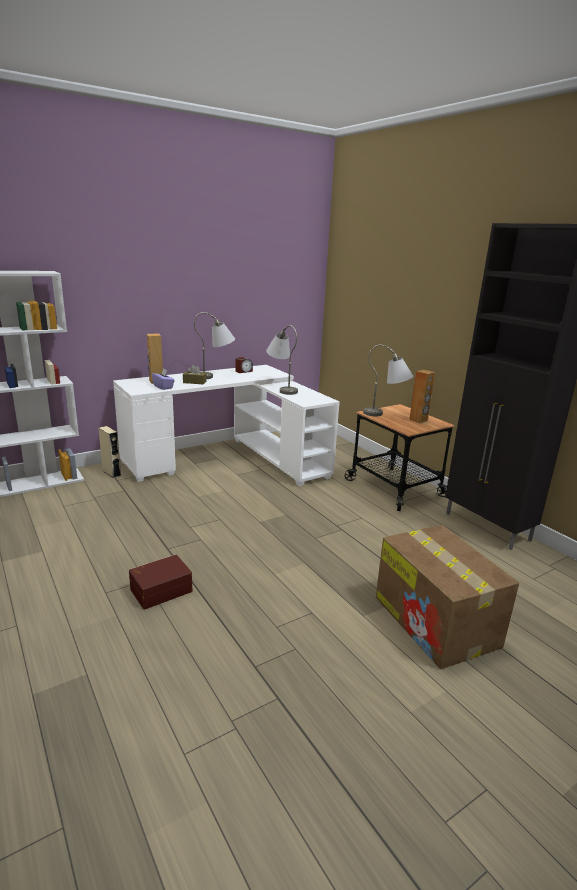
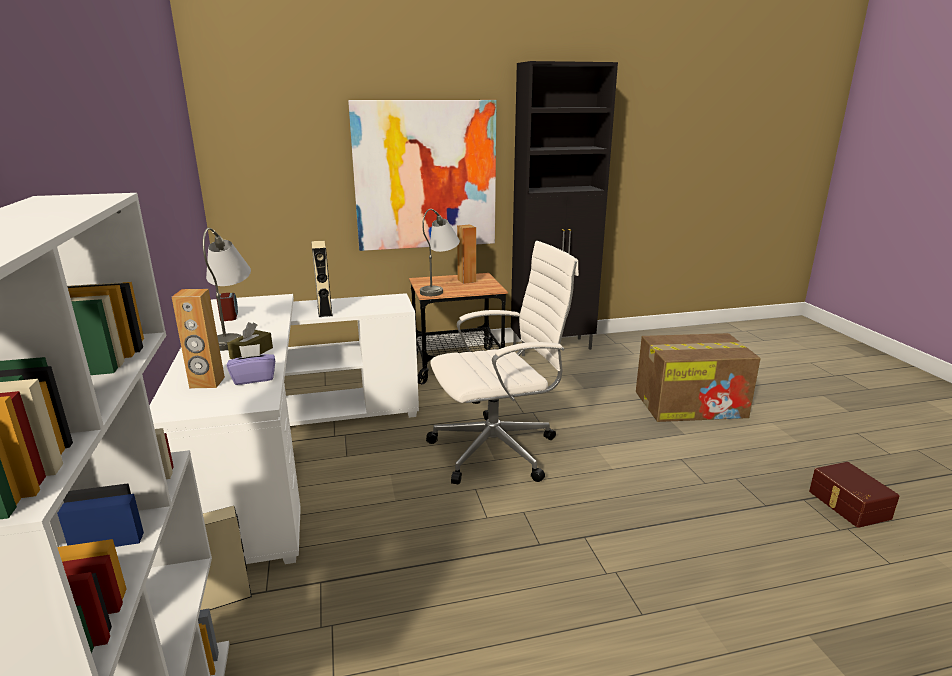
camera: 70 degrees left, 0 degrees up
brown storage box [129,555,192,610] -> brown storage box moved to [809,462,900,528]
grey table lamp [266,325,298,395] -> beige speaker [311,241,333,317]
none -> picture [348,100,497,251]
none -> white office chair [426,241,579,484]

